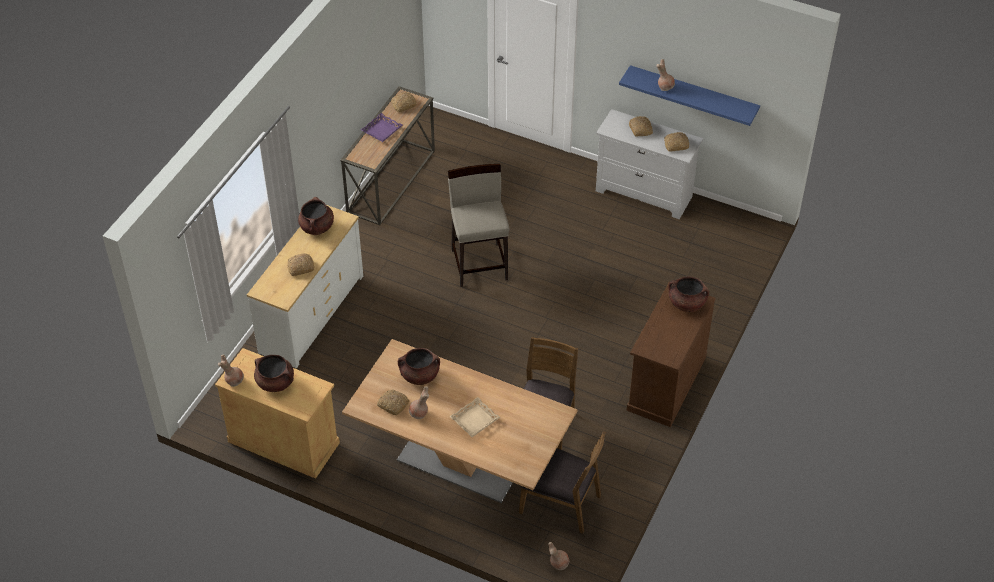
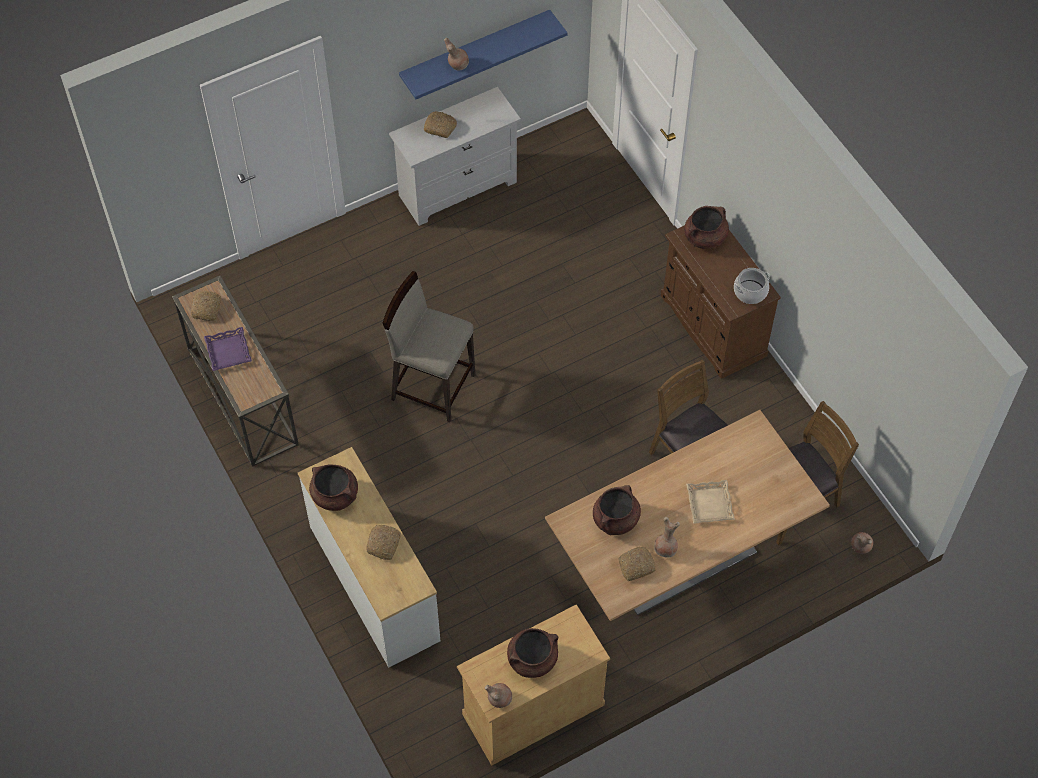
camera: 55 degrees left, 10 degrees up
bread [664,132,689,152] -> none
none -> cooking pot [734,268,770,304]

